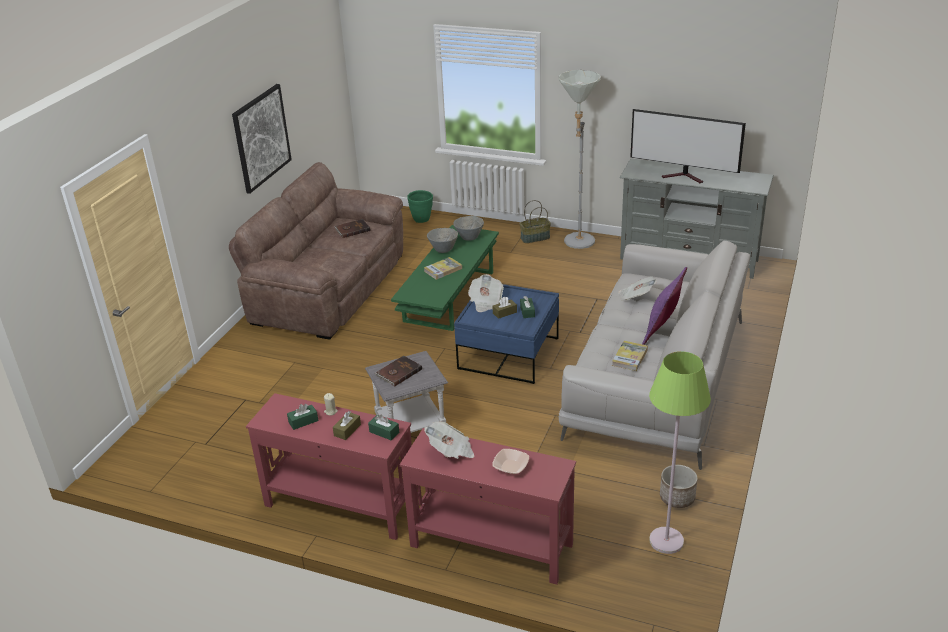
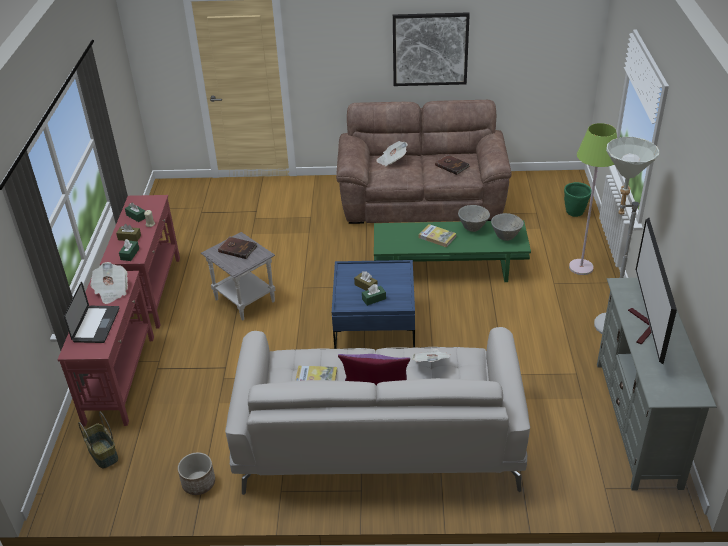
camera: 70 degrees right, 5 degrees up
newspaper [468,274,504,312] -> newspaper moved to [376,141,408,167]
bowl [493,449,529,474] -> laptop [64,282,120,343]
basket [520,200,551,243] -> basket moved to [78,412,118,469]
green floor lamp [649,351,711,554] -> green floor lamp moved to [569,123,617,275]

